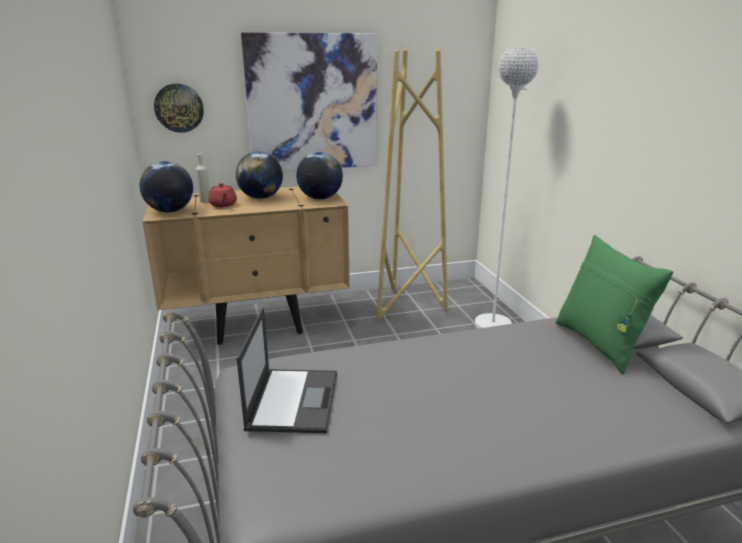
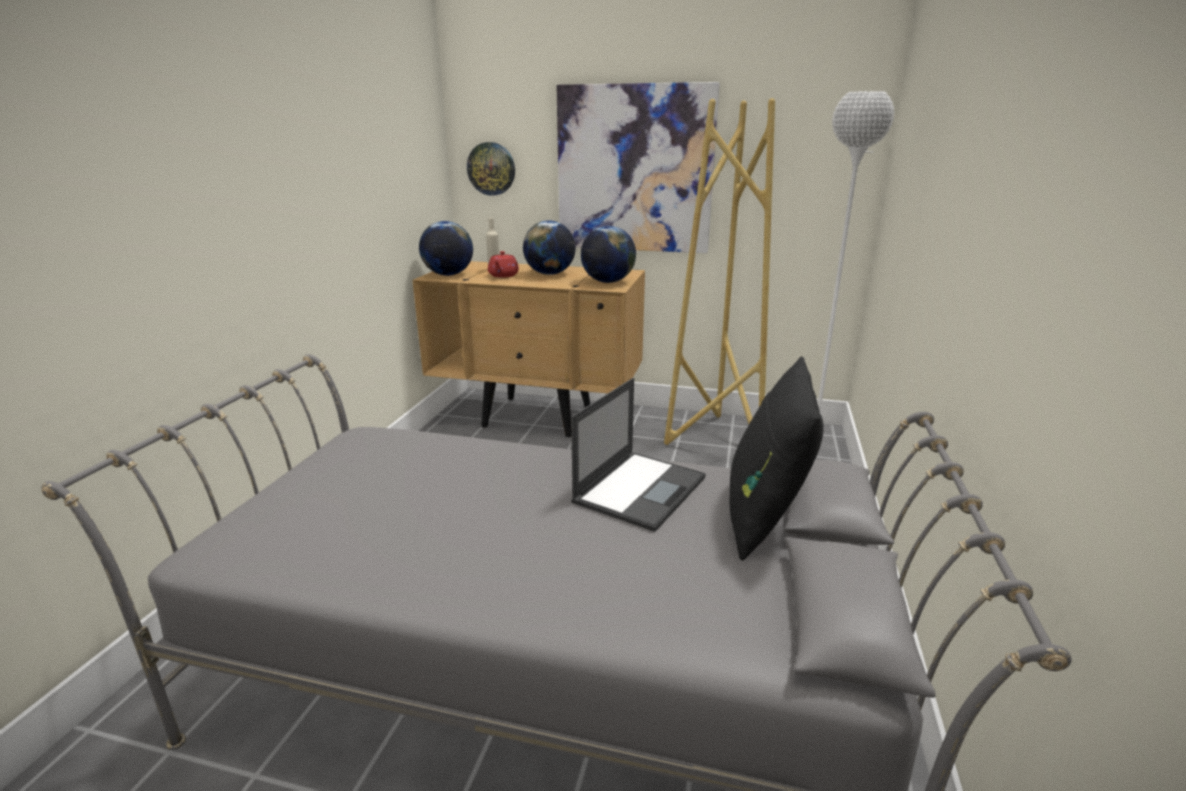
camera: 30 degrees right, 0 degrees up
laptop [236,307,337,433] -> laptop moved to [571,378,706,532]
green pillow [556,235,673,374] -> black pillow [729,357,824,560]

